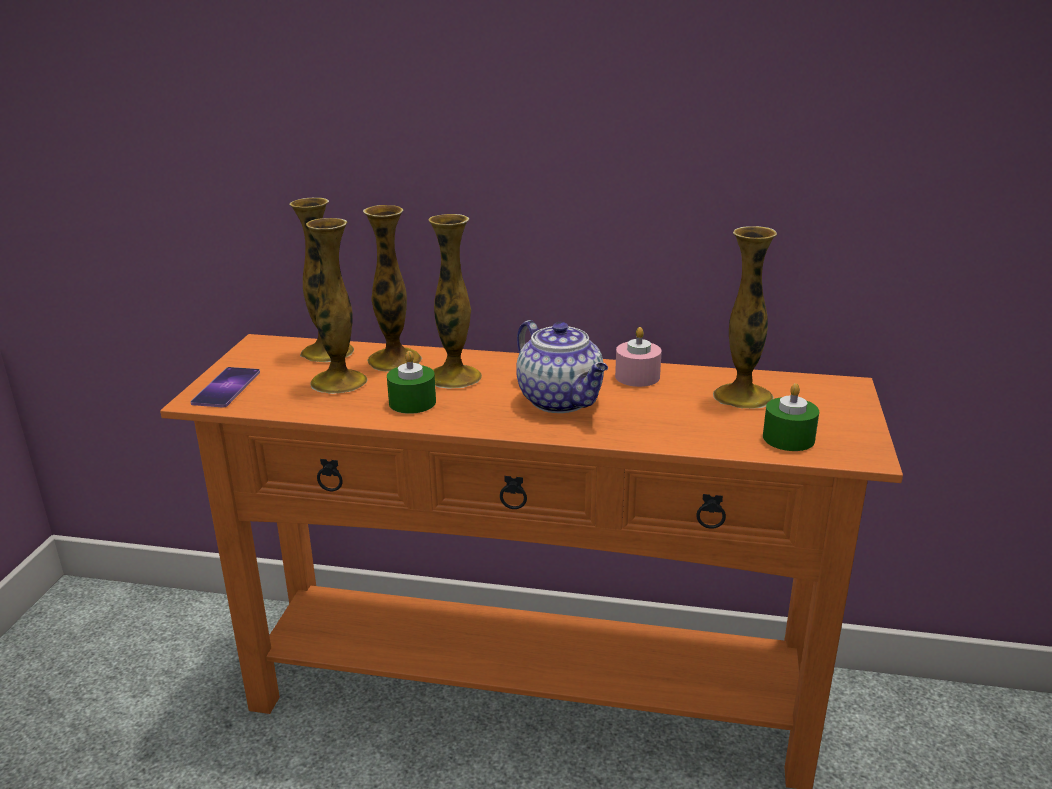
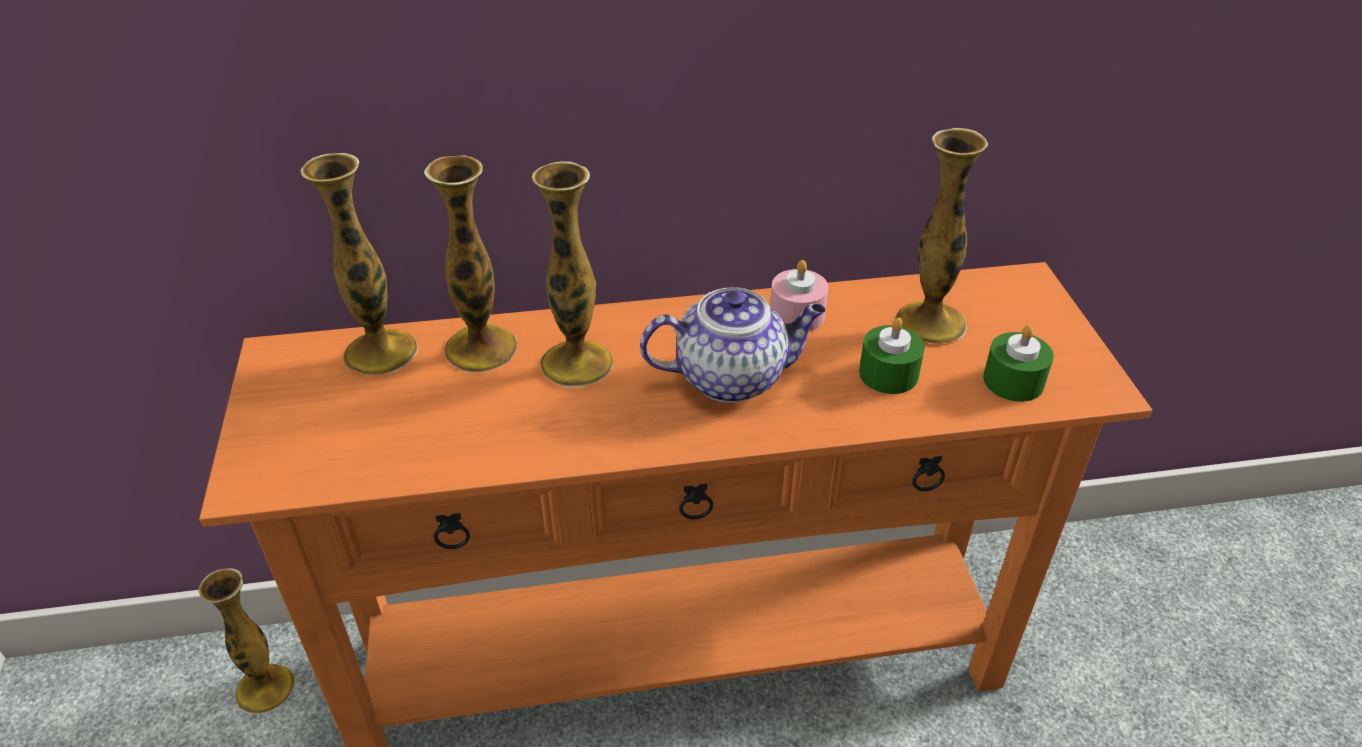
camera: 20 degrees left, 15 degrees up
phone [190,367,260,408] -> none
vase [306,218,368,394] -> vase moved to [199,568,295,714]
green candle [387,351,436,414] -> green candle moved to [859,318,925,394]
teapot [516,320,608,413] -> teapot turned 45 degrees counterclockwise [640,287,826,403]

